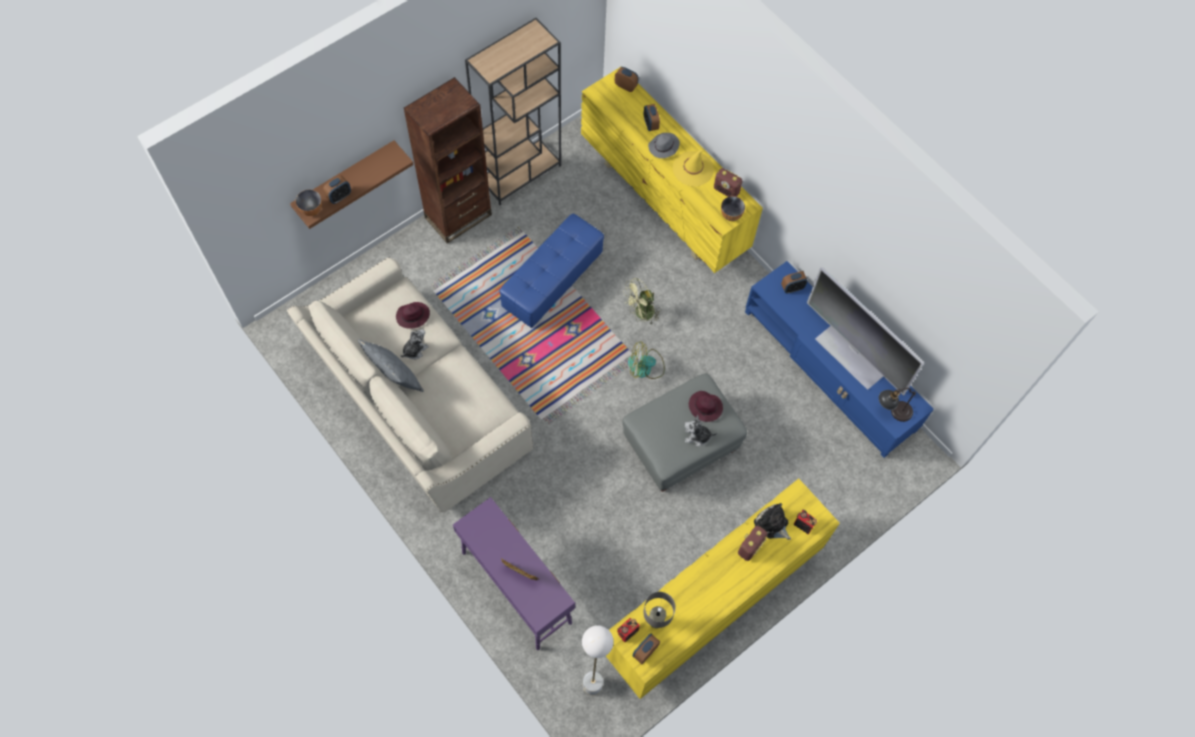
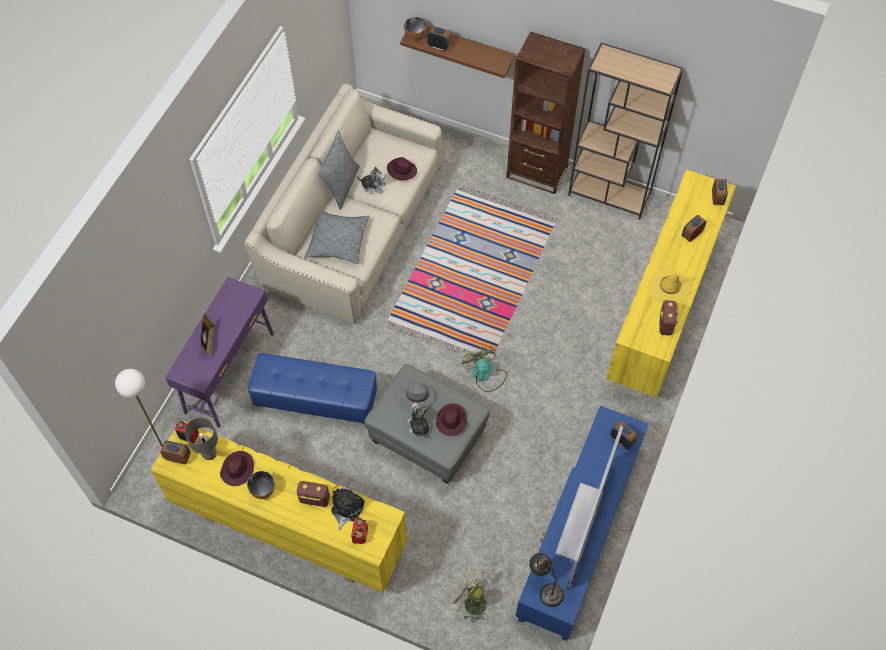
camera: 65 degrees right, 5 degrees down
blue ottoman [499,214,604,328] -> blue ottoman moved to [248,353,377,424]
green fan [623,278,661,326] -> green fan moved to [449,564,488,623]
grey hat [648,133,680,158] -> grey hat moved to [400,381,435,408]
bowl [721,196,745,221] -> bowl moved to [247,471,275,499]
none -> purple hat [220,451,254,486]
none -> grey pillow [305,210,369,264]

